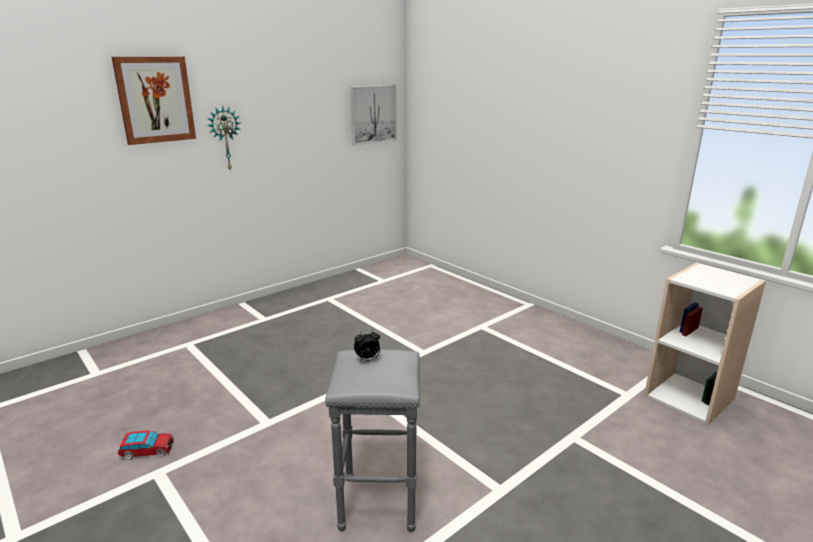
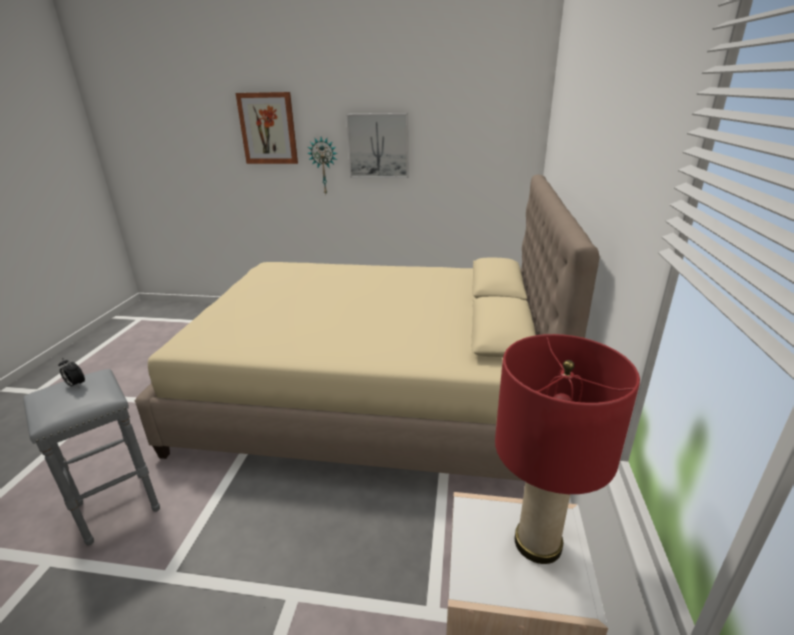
camera: 50 degrees right, 5 degrees up
toy car [118,430,174,459] -> none
picture [350,85,397,145] -> picture moved to [346,113,408,178]
none -> beige bed [135,174,600,481]
none -> red table lamp [495,334,640,564]

